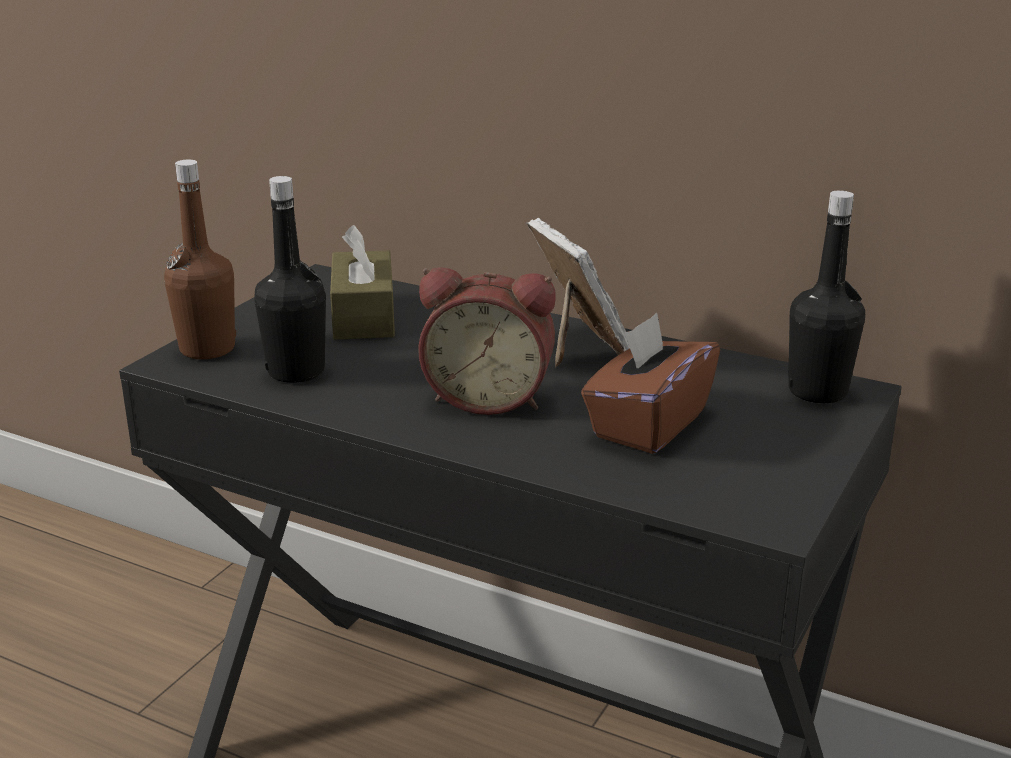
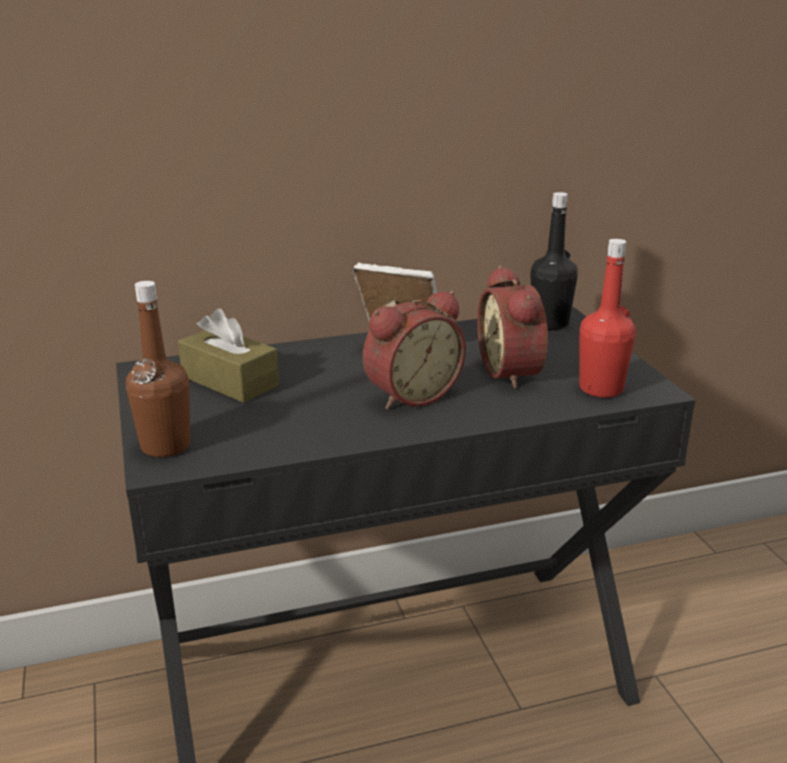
camera: 45 degrees left, 0 degrees up
black bottle [254,176,326,383] -> none
brown tissue box [581,313,720,454] -> alarm clock [477,266,548,389]
none -> red bottle [579,239,636,398]

